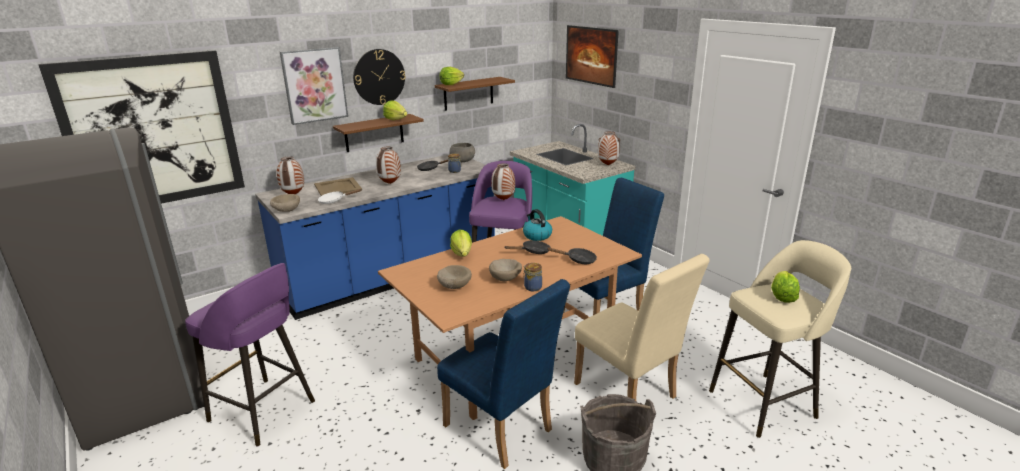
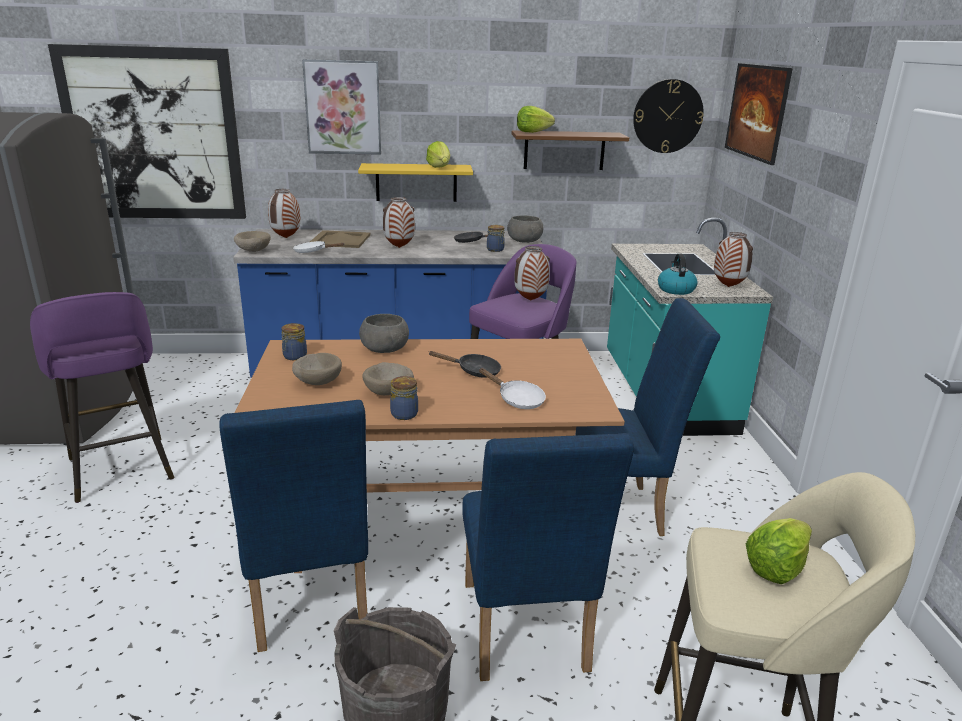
camera: 30 degrees right, 0 degrees up
brown shelf [333,114,424,152] -> yellow shelf [358,163,473,202]
wall clock [353,49,406,105] -> wall clock moved to [633,79,704,153]
lettuce [450,230,472,257] -> grey bowl [359,314,409,353]
kettle [523,209,552,241] -> kettle moved to [658,254,698,295]
black frying pan [547,247,597,264] -> white frying pan [479,368,546,409]
beige chair [574,254,710,401] -> blue chair [462,433,634,681]
none -> jar [281,323,307,360]

